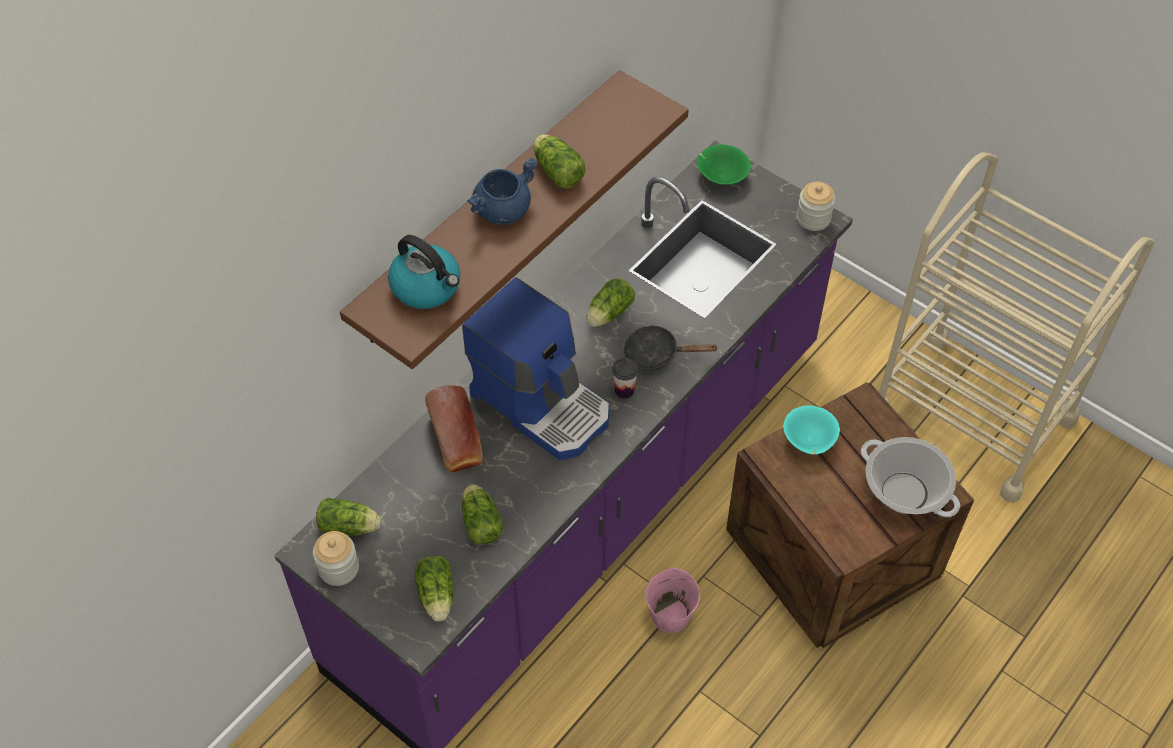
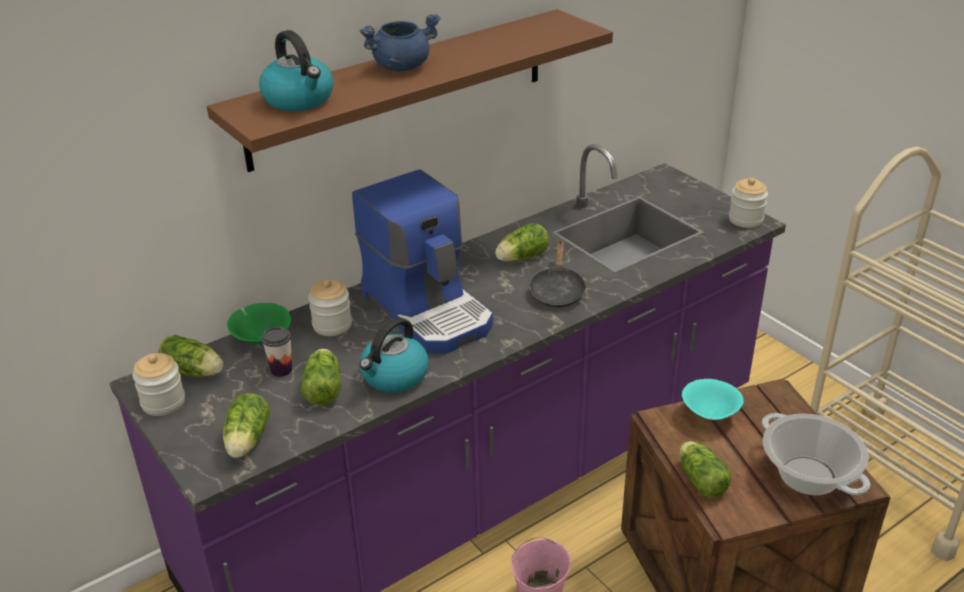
camera: 15 degrees right, 20 degrees down
bread [425,385,483,472] -> jar [308,279,352,336]
lettuce [533,134,585,189] -> lettuce moved to [679,441,731,498]
cup [612,358,638,399] -> cup moved to [261,326,292,377]
black frying pan [623,325,719,371] -> black frying pan turned 105 degrees counterclockwise [529,240,587,308]
green bowl [697,145,751,185] -> green bowl moved to [227,303,291,345]
none -> kettle [359,317,429,392]

